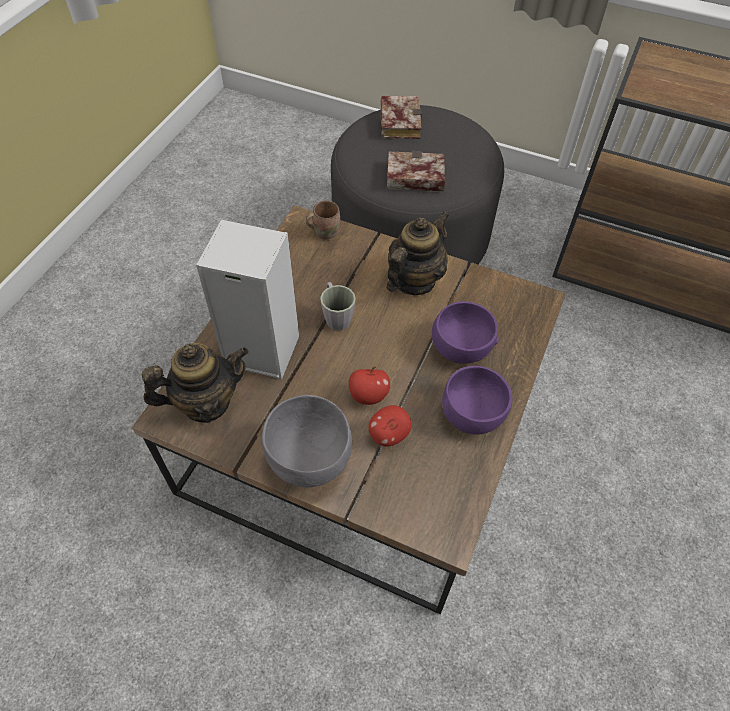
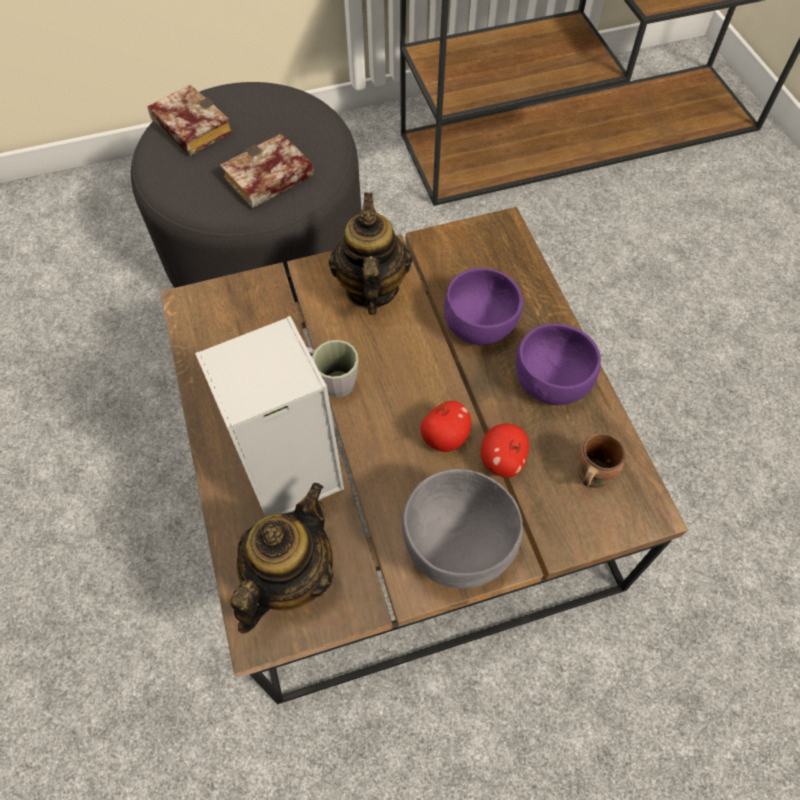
camera: 40 degrees left, 5 degrees up
brown mug [306,200,340,241] -> brown mug moved to [577,433,626,488]

